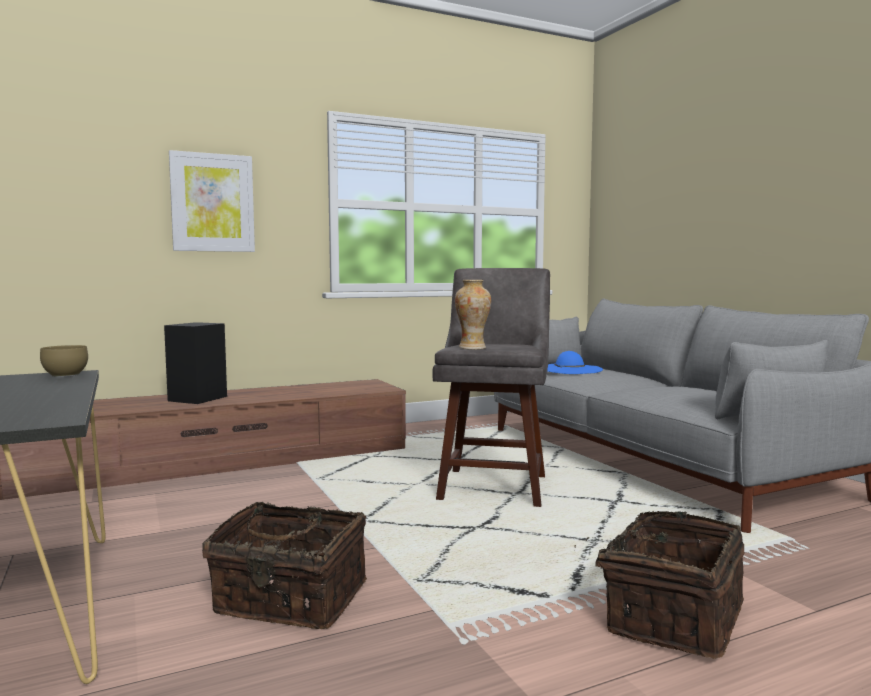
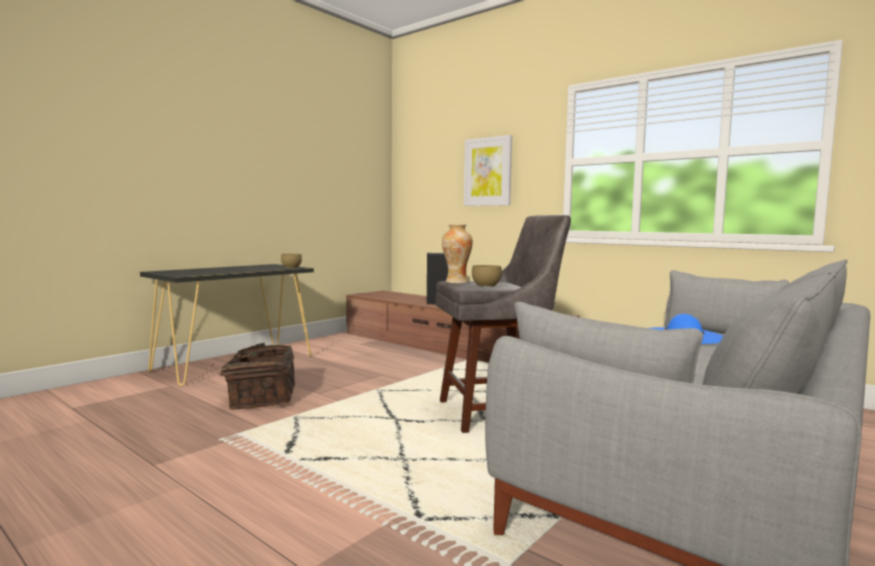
camera: 65 degrees right, 0 degrees up
basket [574,511,744,659] -> none
none -> brown bowl [472,265,502,287]

